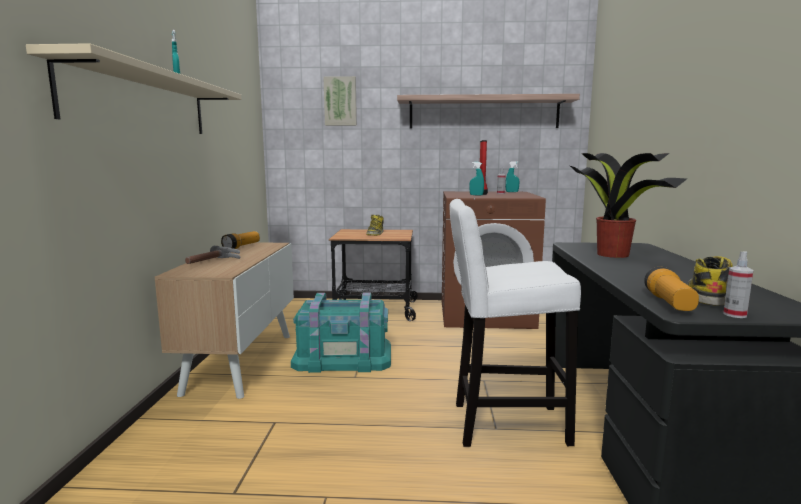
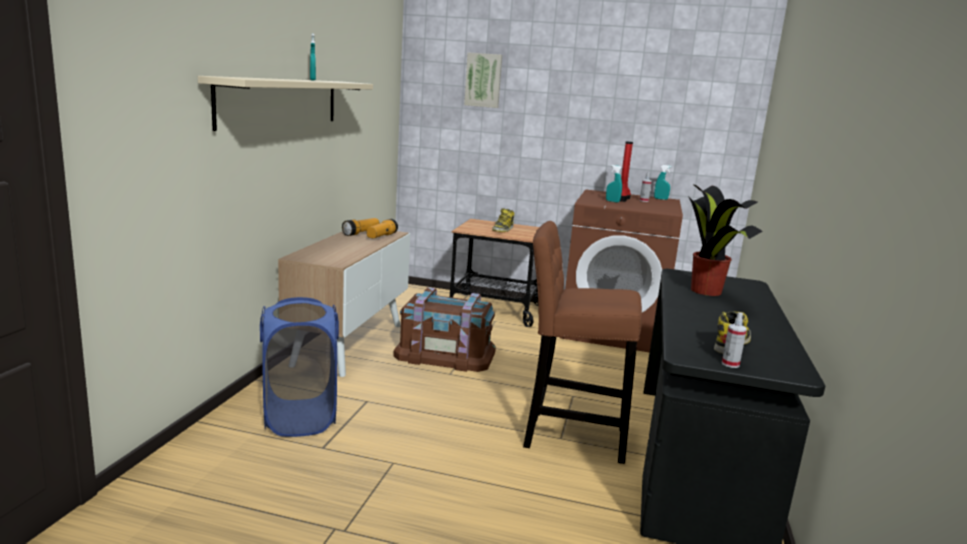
camera: 10 degrees right, 5 degrees up
hammer [185,246,240,264] -> none
turquoise storage box [291,293,391,373] -> brown storage box [393,287,496,372]
shelf [397,94,580,128] -> none
white stool [450,199,581,447] -> brown stool [523,221,642,464]
flashlight [644,267,699,311] -> flashlight moved to [367,219,398,238]
none -> blue laundry basket [260,297,339,437]

